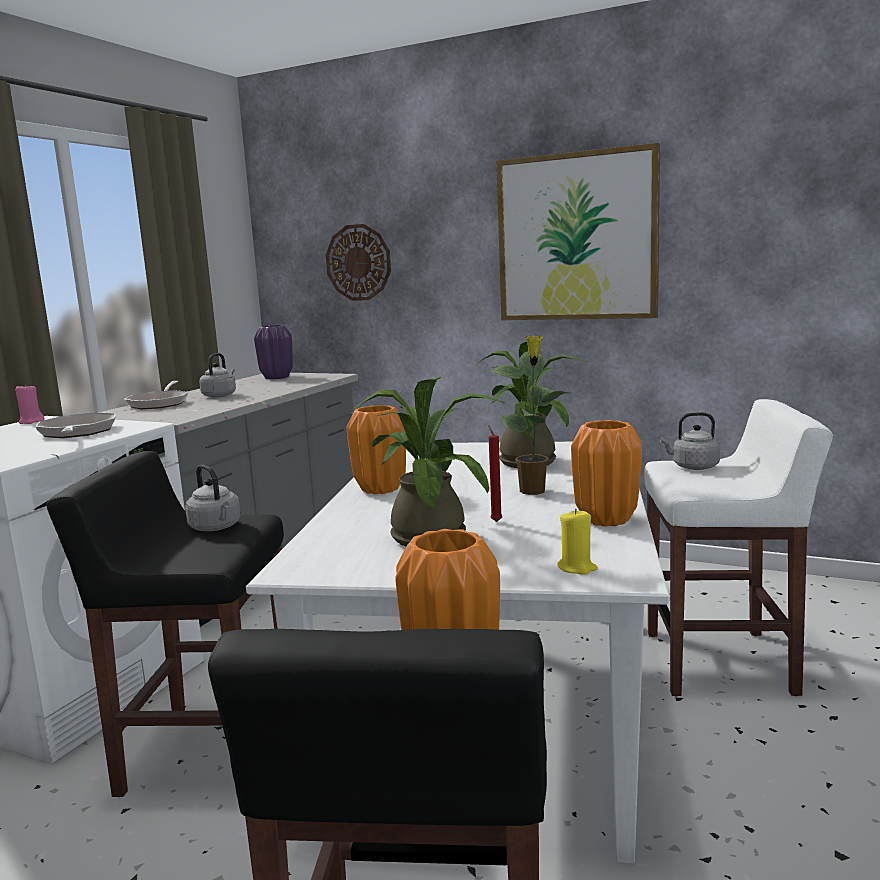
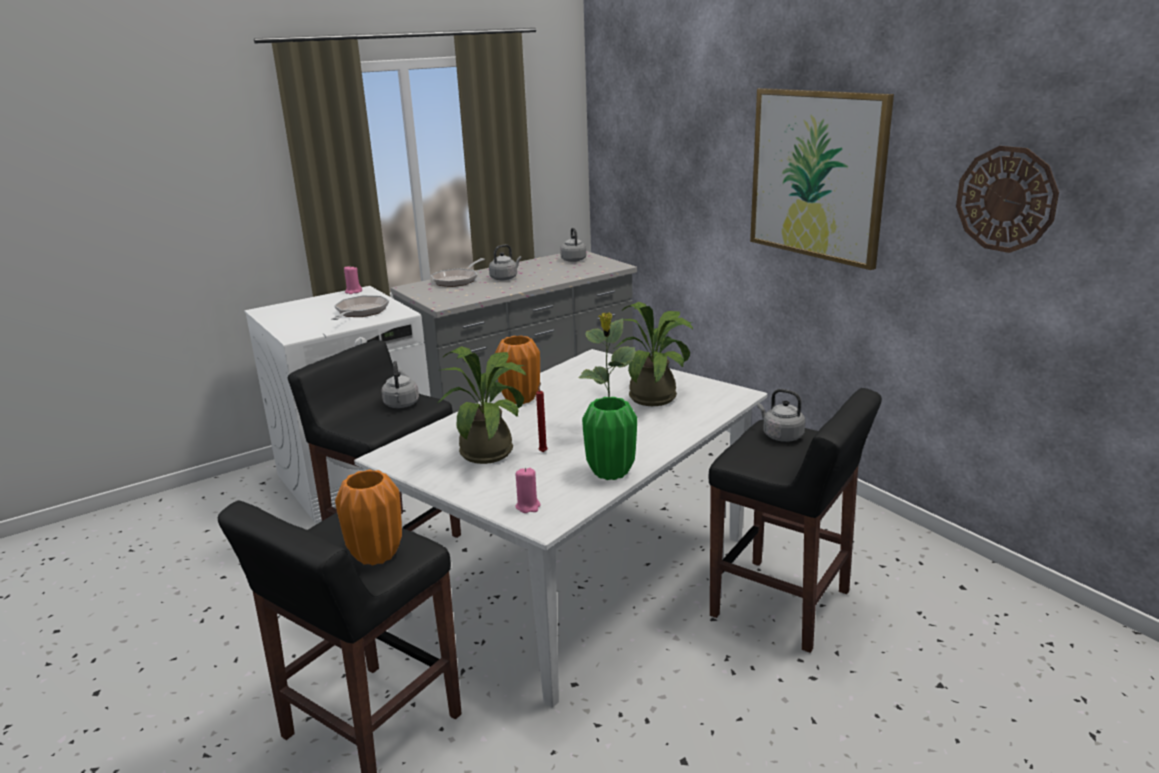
camera: 30 degrees right, 10 degrees up
purple vase [254,325,293,379] -> grey kettle [560,228,586,262]
wall clock [326,224,391,301] -> wall clock moved to [956,146,1059,253]
yellow candle [557,509,598,575] -> pink candle [515,468,541,513]
orange vase [571,420,642,527] -> green vase [582,397,637,480]
white stool [644,399,833,696] -> black stool [709,388,882,653]

